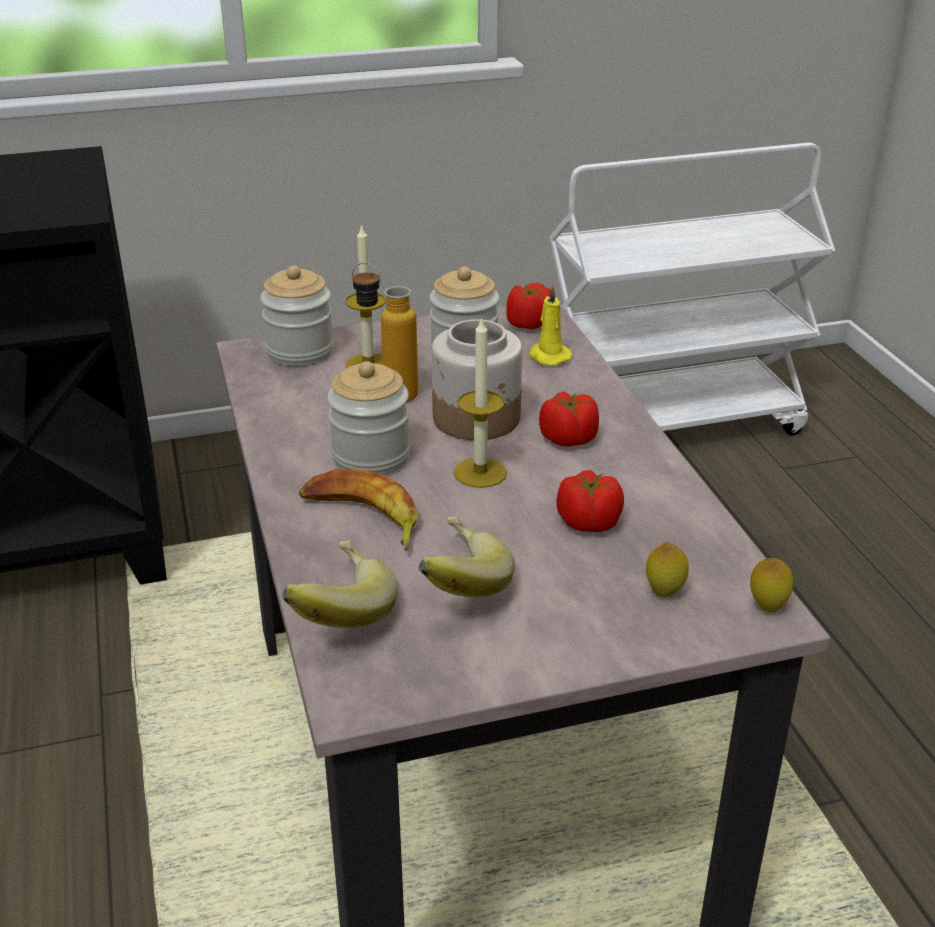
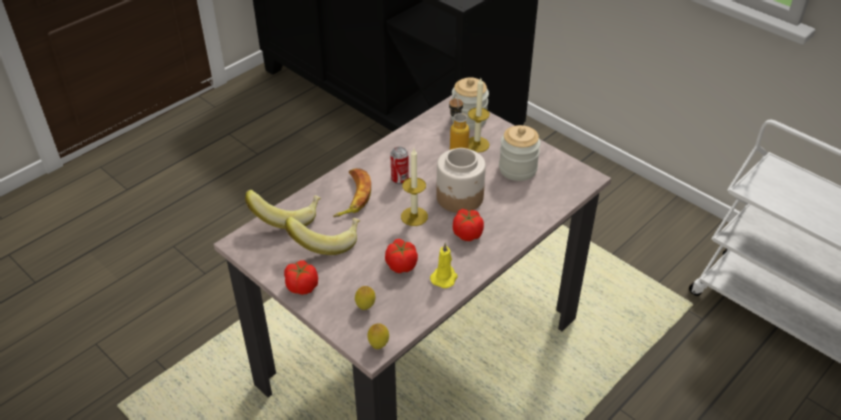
camera: 60 degrees right, 10 degrees up
jar [327,361,410,475] -> can [390,147,409,184]
tomato [506,283,551,330] -> tomato moved to [284,261,318,295]
yellow candle [529,285,572,366] -> yellow candle moved to [430,243,458,288]

